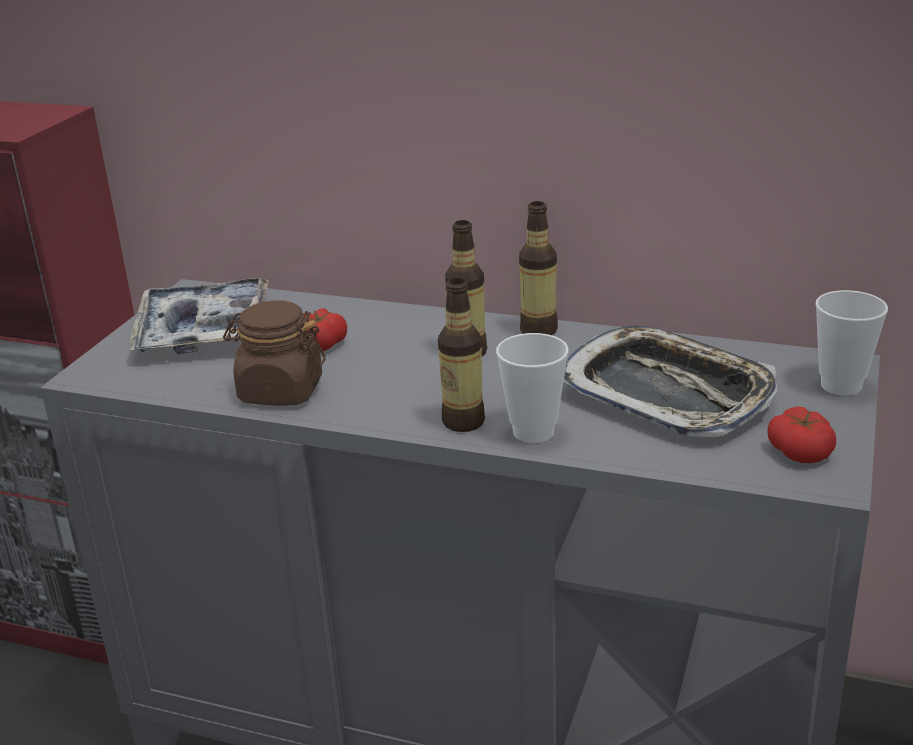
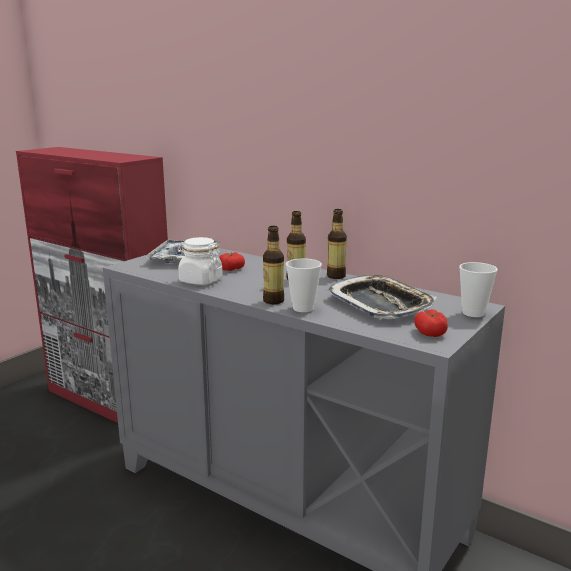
camera: 15 degrees right, 10 degrees down
brown jar [223,300,326,406] -> white jar [178,237,222,285]

